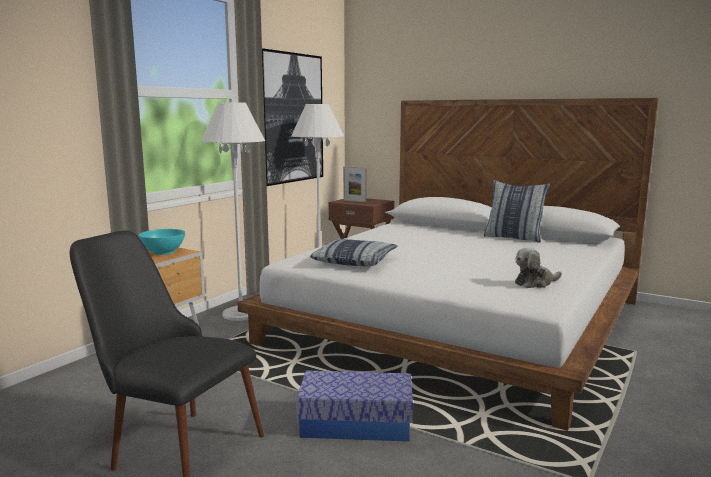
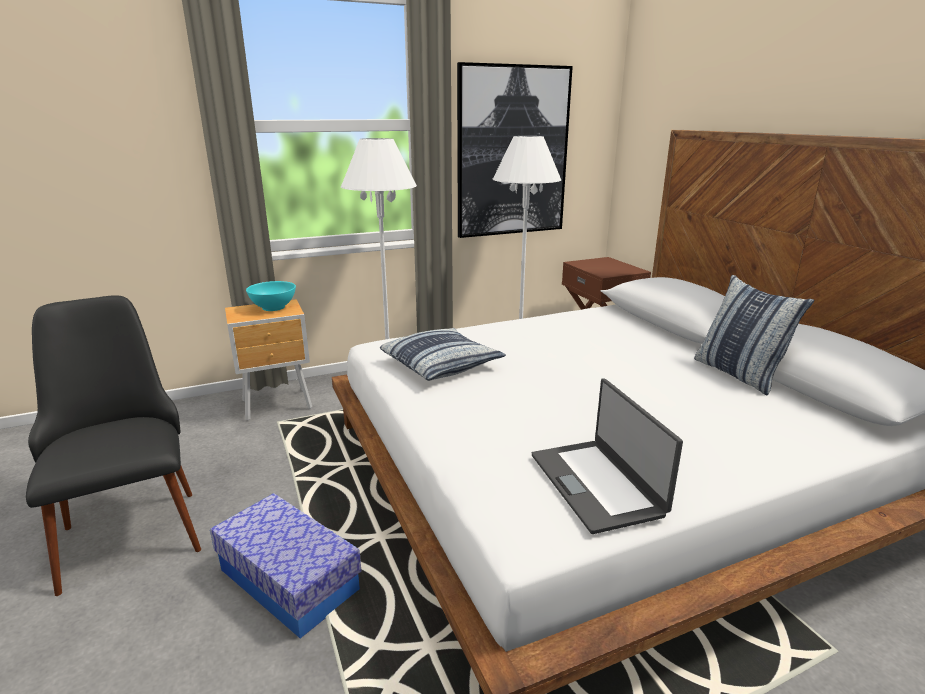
camera: 35 degrees right, 10 degrees up
picture frame [343,166,366,202] -> none
plush toy [515,248,562,288] -> laptop [532,379,683,534]

